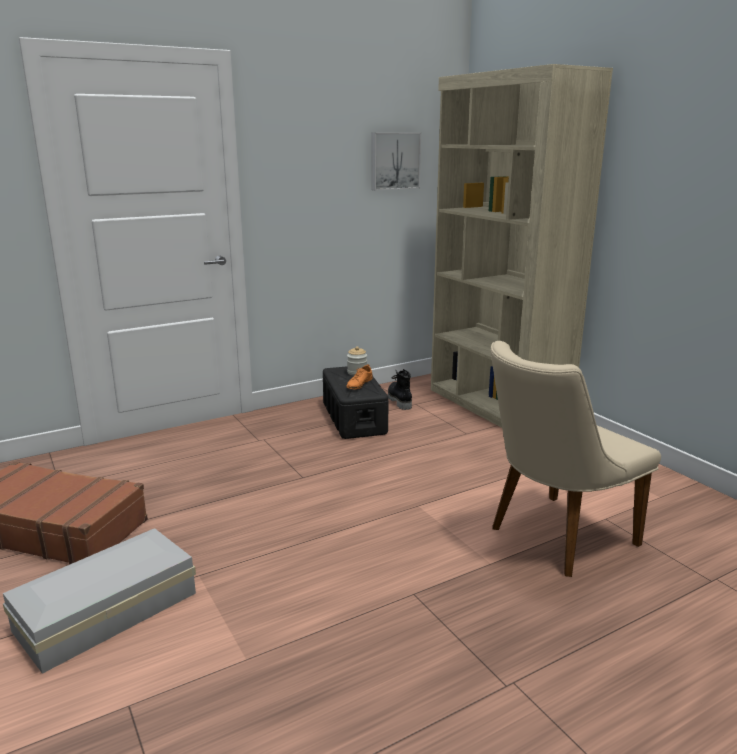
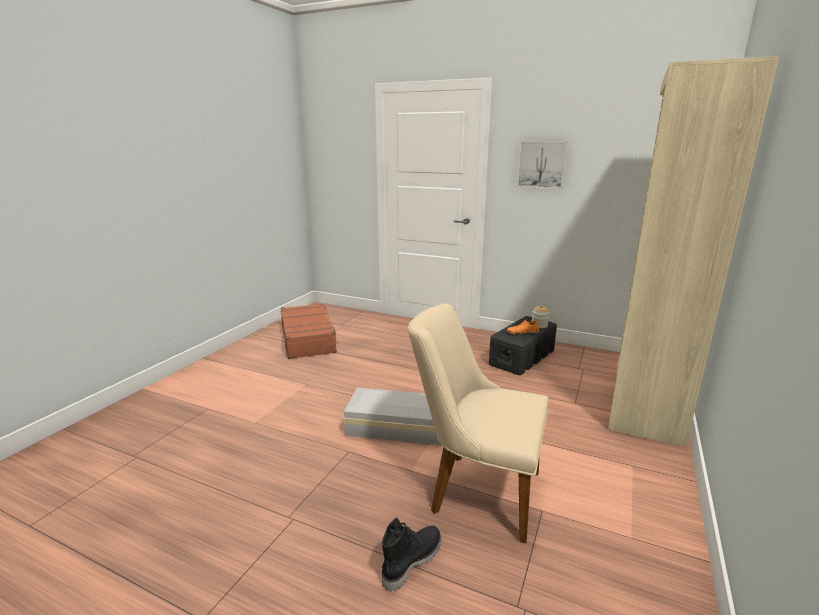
camera: 55 degrees right, 0 degrees up
white storage box [3,528,196,674] -> white storage box moved to [343,387,442,446]
picture [372,133,421,190] -> picture moved to [517,141,568,189]
black boot [388,369,412,410] -> black boot moved to [382,517,441,591]

